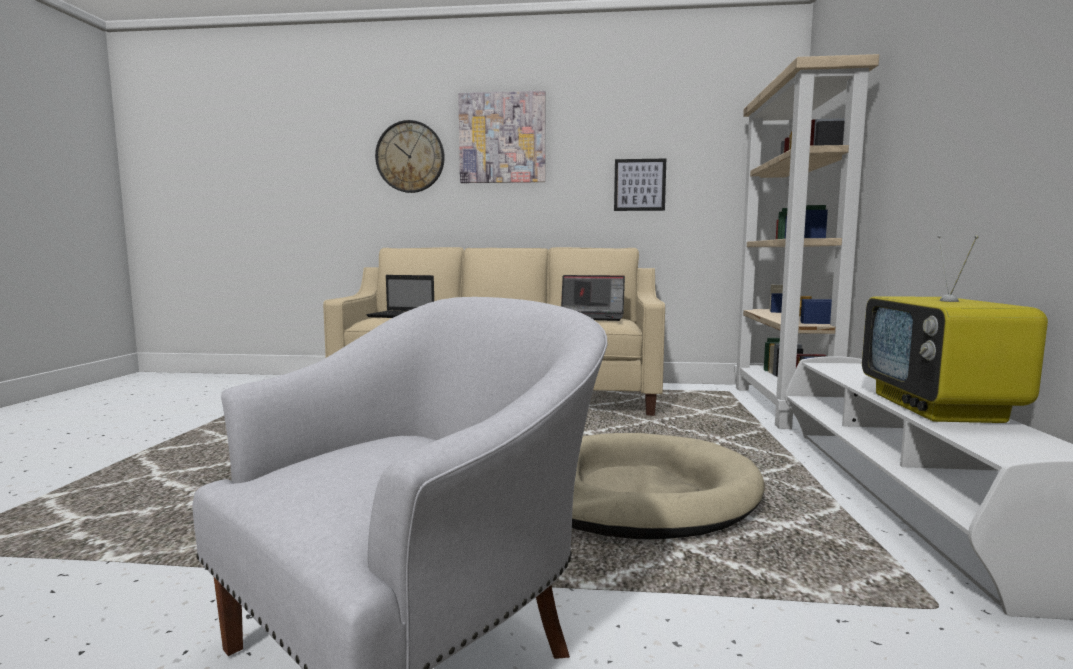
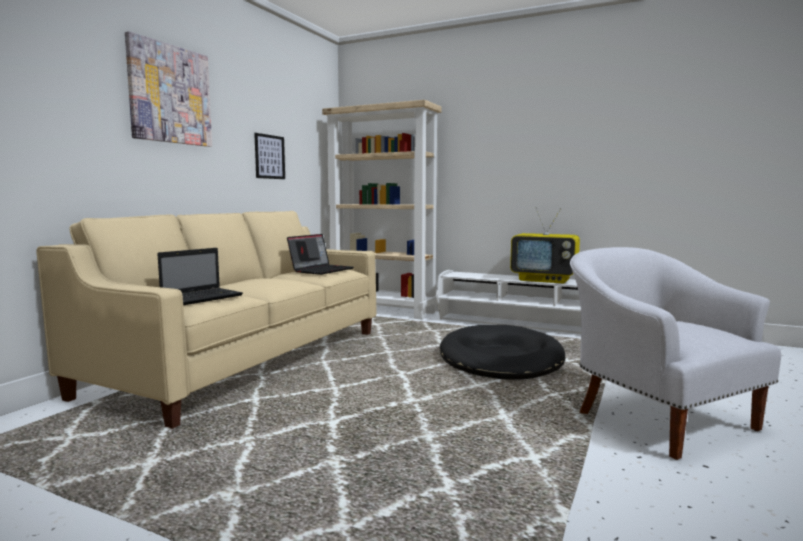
camera: 70 degrees left, 0 degrees up
wall clock [375,120,445,193] -> none
beige dog bed [572,433,764,539] -> black dog bed [440,325,565,380]

